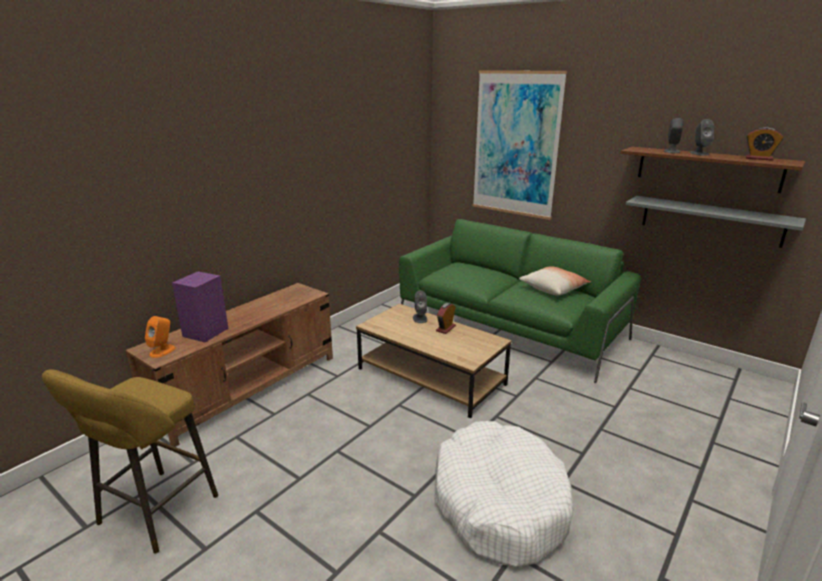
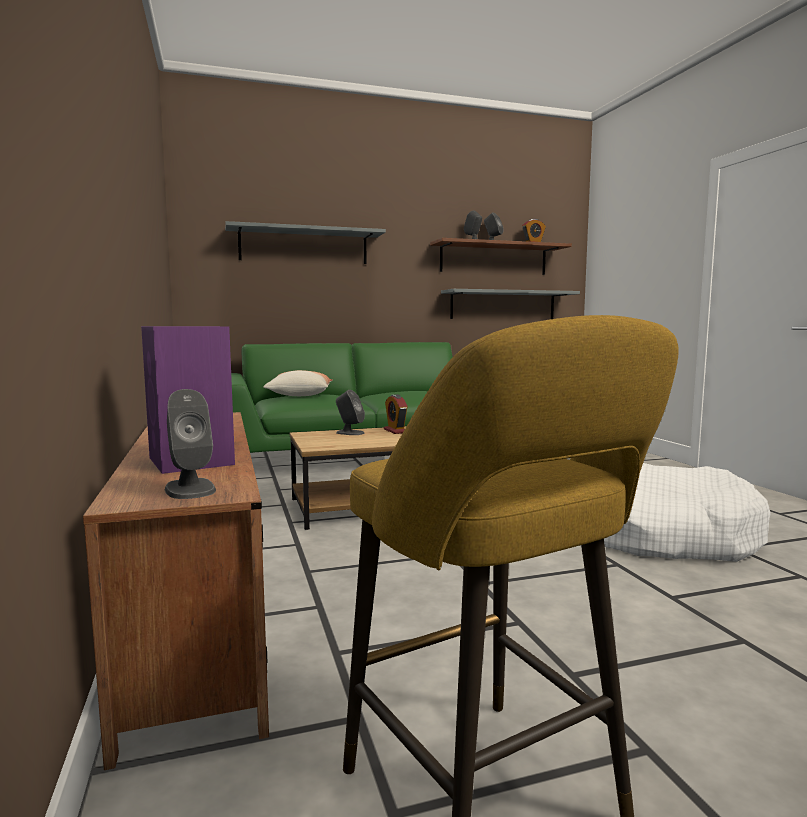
camera: 55 degrees left, 15 degrees down
orange speaker [145,316,176,358] -> grey speaker [165,389,216,499]
picture [473,70,567,220] -> grey shelf [225,221,386,264]
pillow [519,266,591,296] -> pillow moved to [263,370,333,396]

